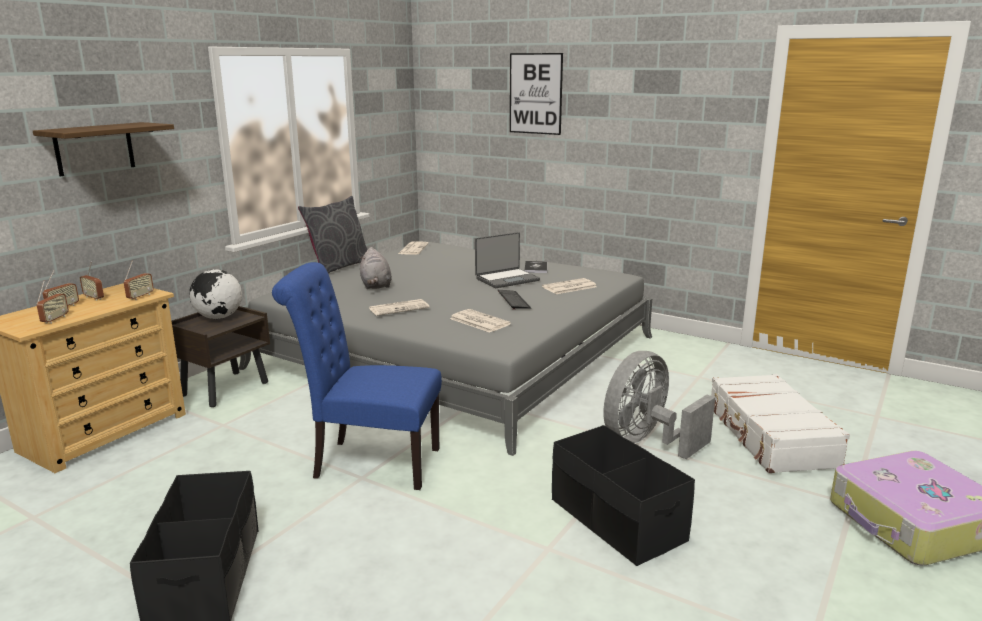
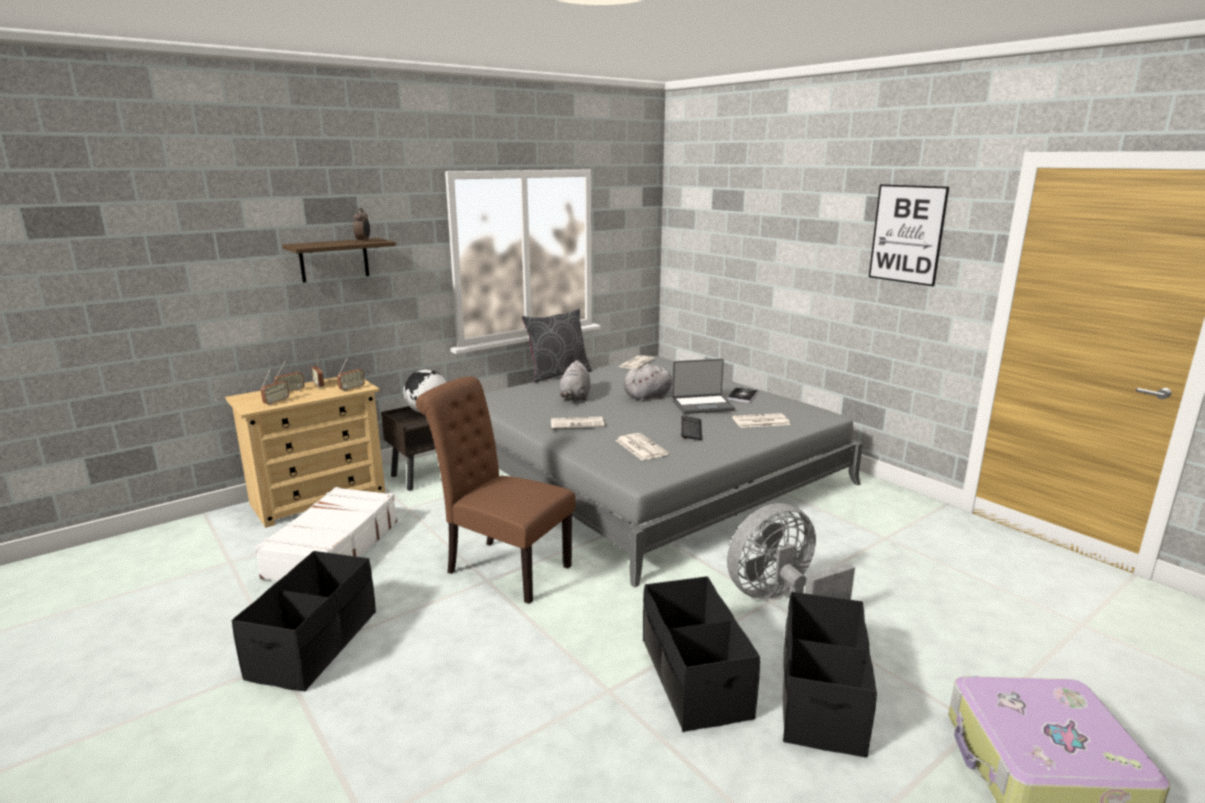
camera: 20 degrees right, 0 degrees up
blue chair [272,262,442,490] -> brown chair [416,376,576,604]
picture [510,53,563,135] -> picture moved to [869,184,949,286]
white suitcase [711,374,850,473] -> white suitcase moved to [255,487,397,581]
none -> alarm clock [353,208,370,242]
none -> grey plush toy [624,364,673,402]
none -> black storage box [783,592,877,757]

